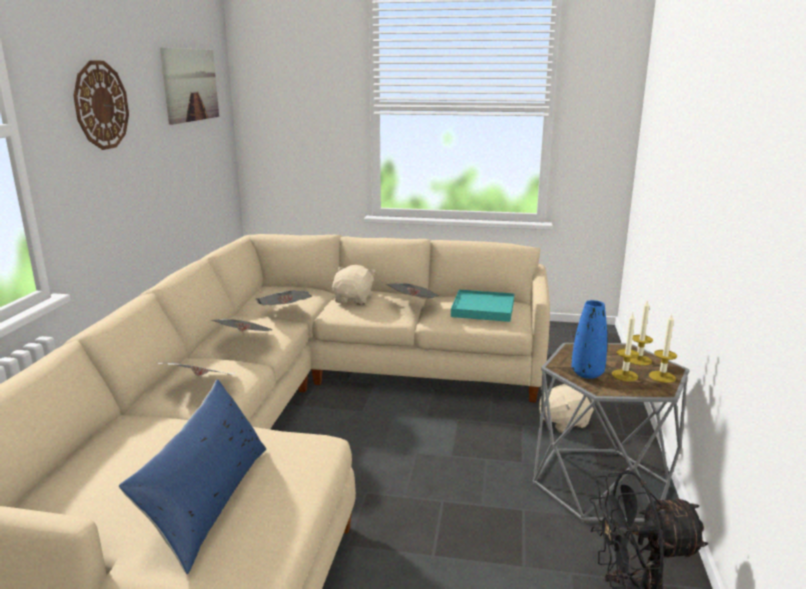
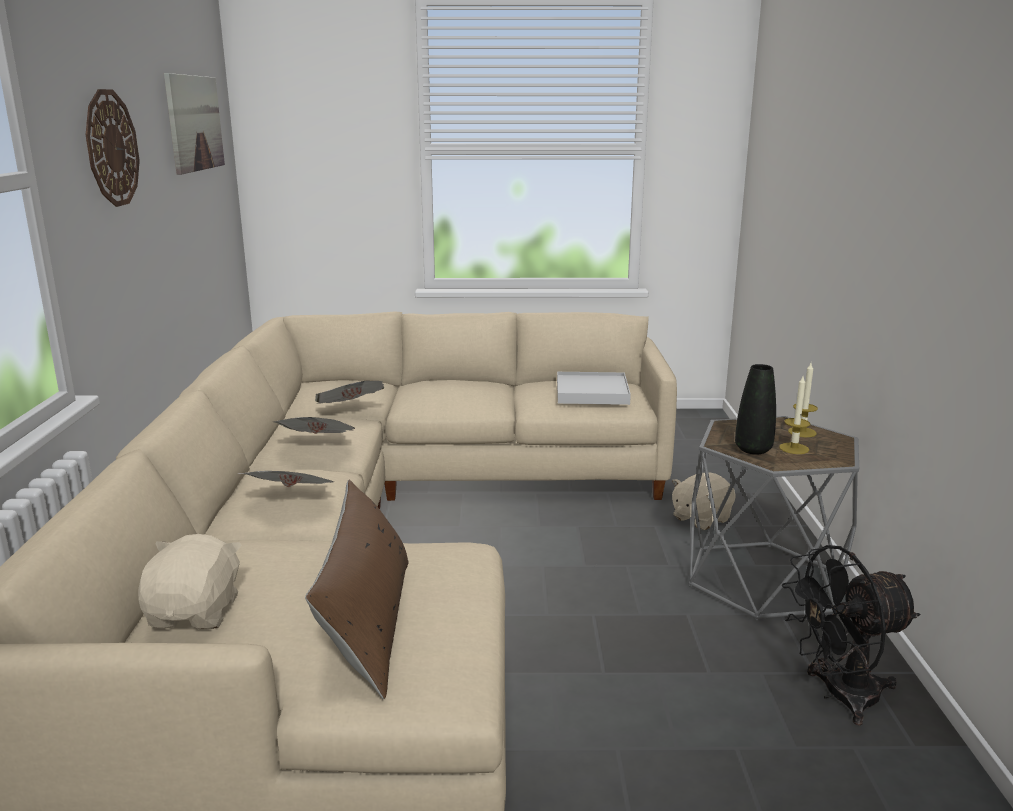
camera: 10 degrees left, 0 degrees up
blue pillow [119,379,266,574] -> brown pillow [305,480,409,699]
beige plush toy [332,265,375,305] -> beige plush toy moved to [138,534,242,629]
newspaper [385,283,439,298] -> none
turquoise tray [451,290,514,322] -> white tray [557,372,631,405]
blue vase [572,300,607,379] -> black vase [735,364,776,455]
candle [649,314,677,383] -> none

